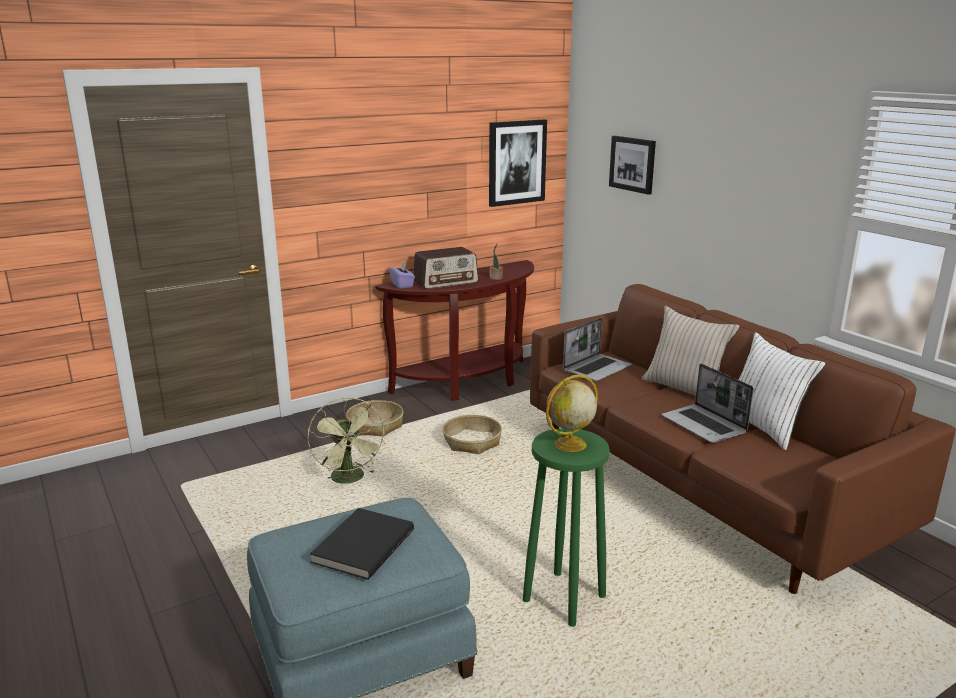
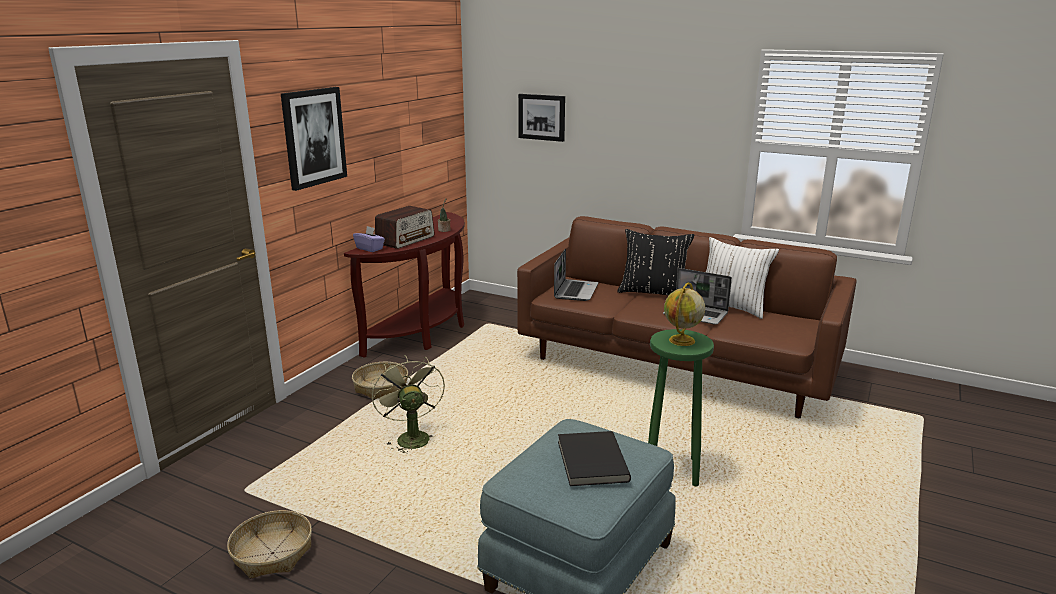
camera: 30 degrees left, 0 degrees up
green fan [308,397,385,484] -> green fan turned 150 degrees counterclockwise [371,355,445,454]
basket [443,415,502,454] -> basket moved to [227,510,312,579]
picture [489,119,547,207] -> picture moved to [281,87,347,191]
beige pillow [642,306,740,396] -> black pillow [617,229,694,295]

